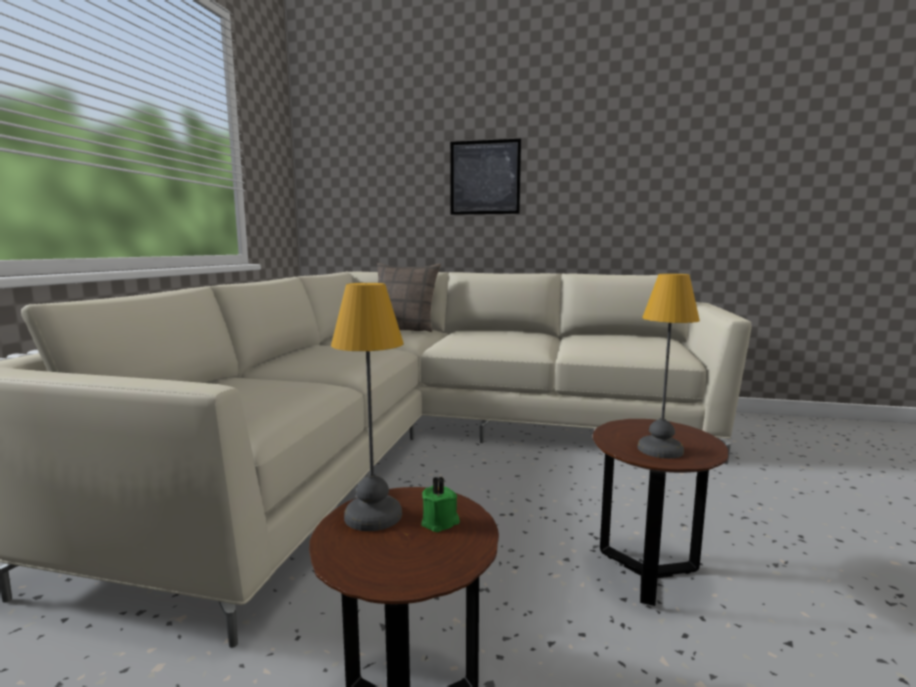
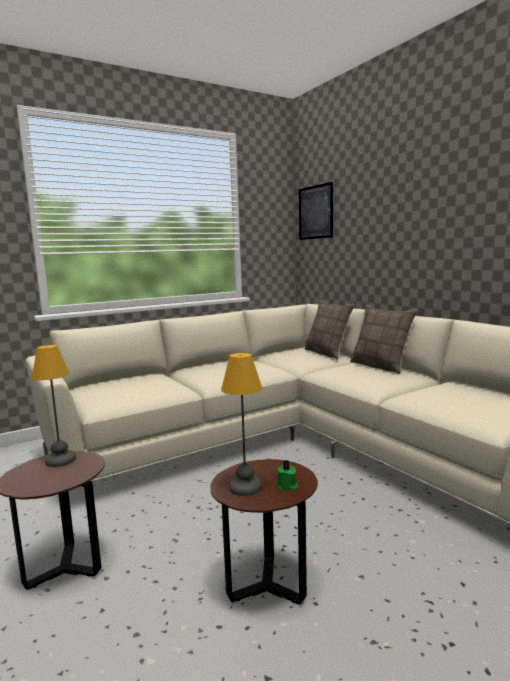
camera: 45 degrees right, 0 degrees up
green candle [421,476,460,532] -> green candle moved to [277,460,298,491]
picture [450,139,521,215] -> picture moved to [299,182,333,240]
none -> pillow [350,304,418,374]

